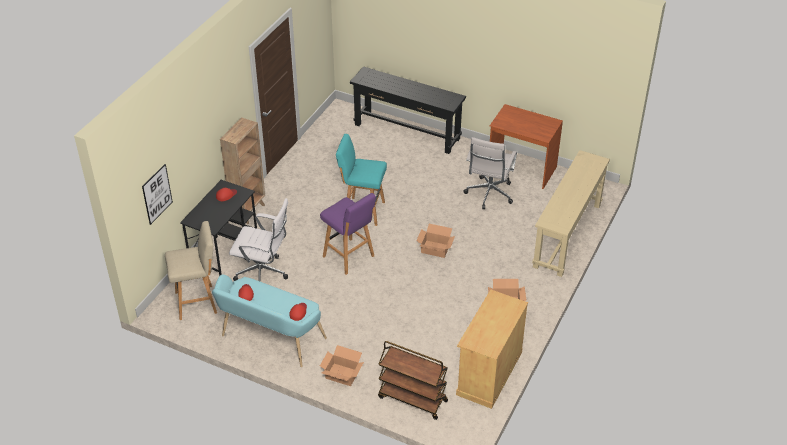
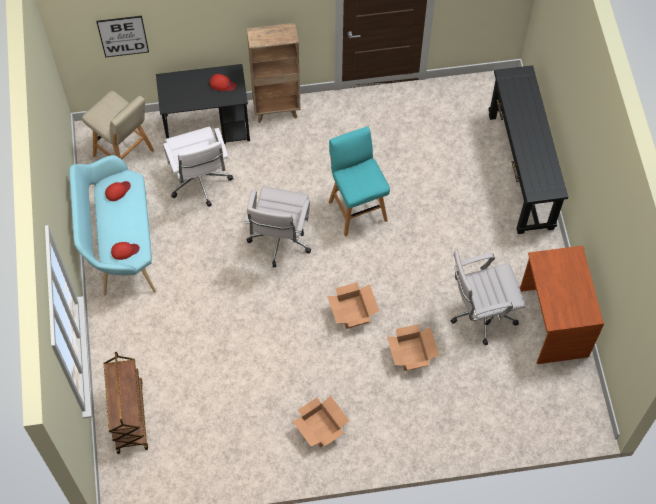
camera: 55 degrees right, 20 degrees up
purple stool [320,193,376,275] -> white office chair [244,186,311,267]
cardboard box [320,345,364,386] -> cardboard box moved to [387,324,439,371]
beige cabinet [456,290,528,409] -> none
beige console table [532,150,610,277] -> none

